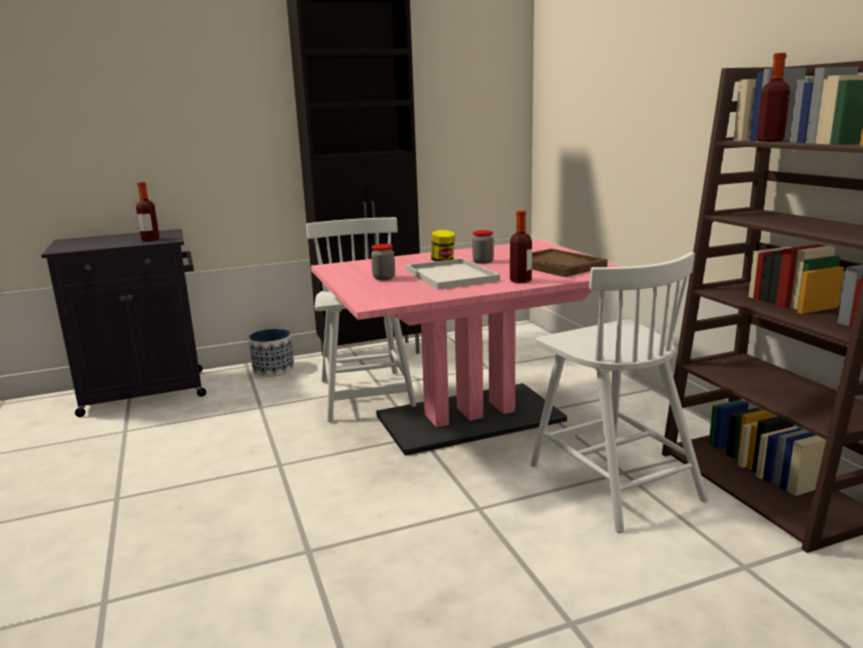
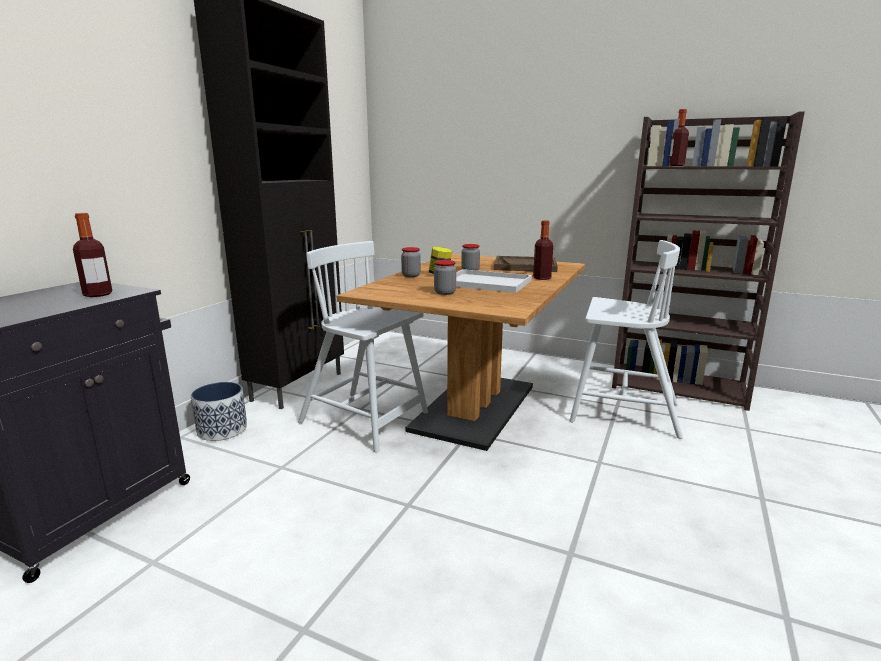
camera: 45 degrees left, 0 degrees up
pink dining table [311,240,622,456] -> brown dining table [337,254,585,451]
none -> jar [401,247,421,277]

